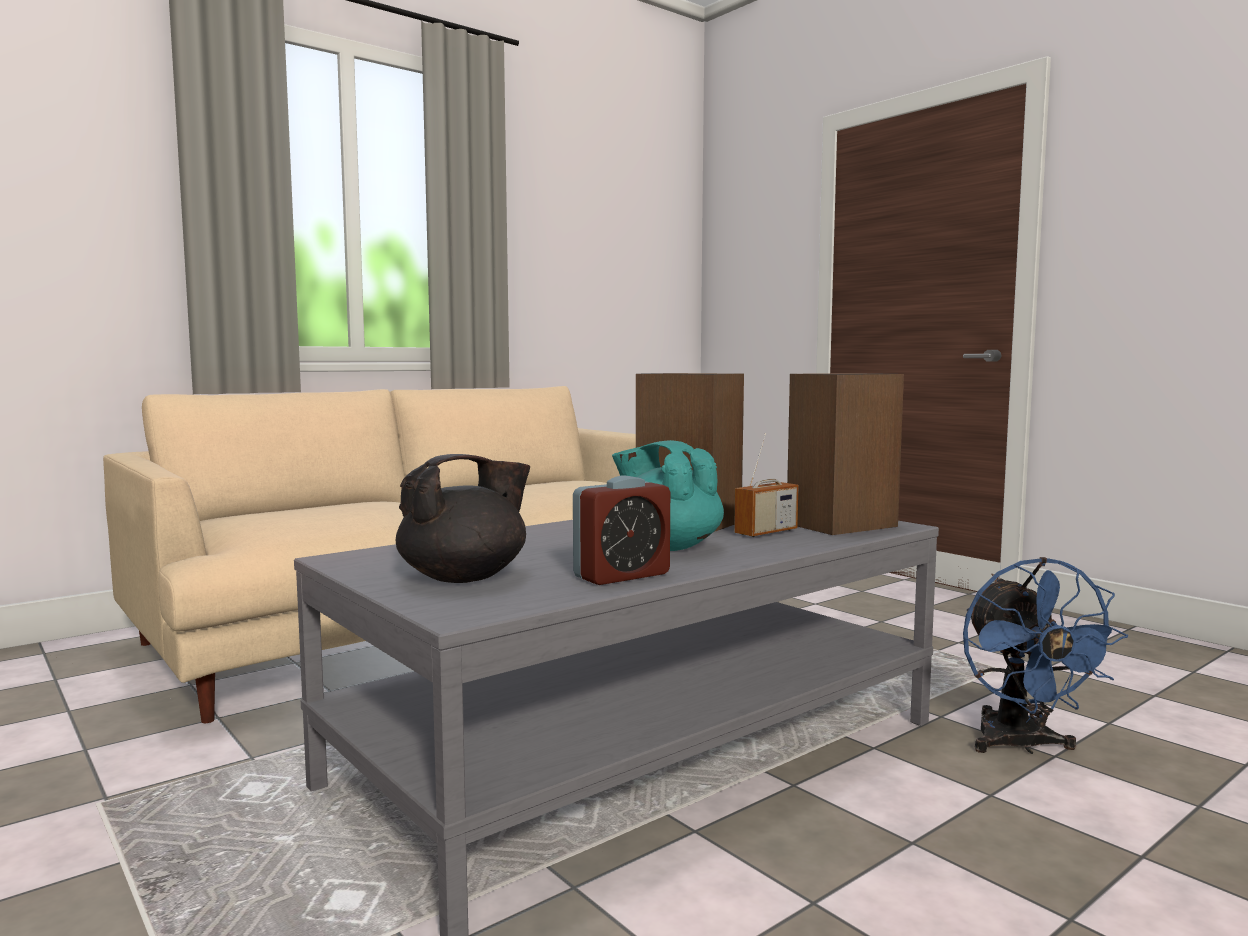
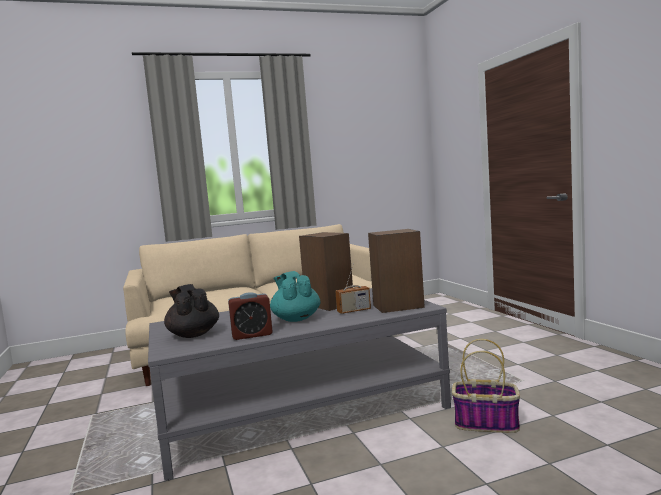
camera: 20 degrees right, 0 degrees up
black teapot [396,454,530,583] -> black teapot turned 105 degrees counterclockwise [164,284,219,338]
blue fan [963,557,1128,754] -> basket [452,339,520,433]

